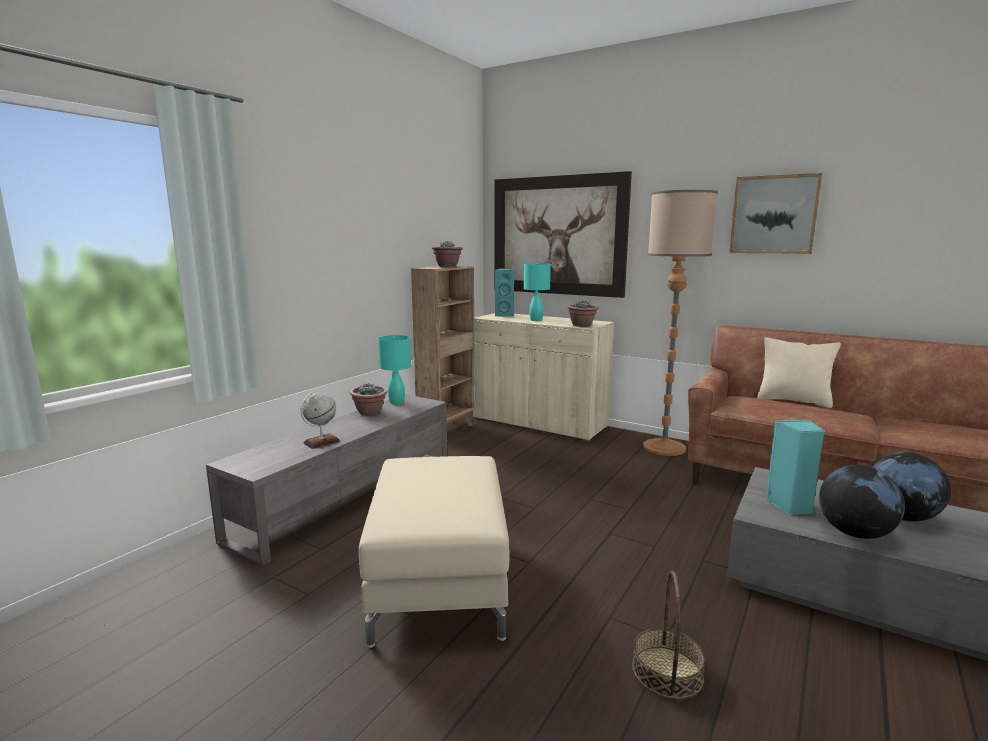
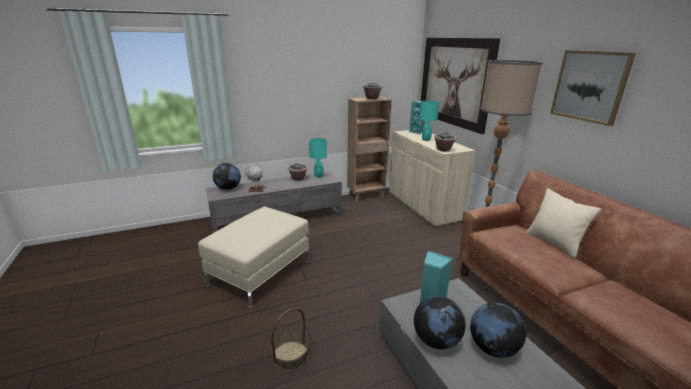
camera: 35 degrees right, 10 degrees up
none -> globe [213,163,241,190]

